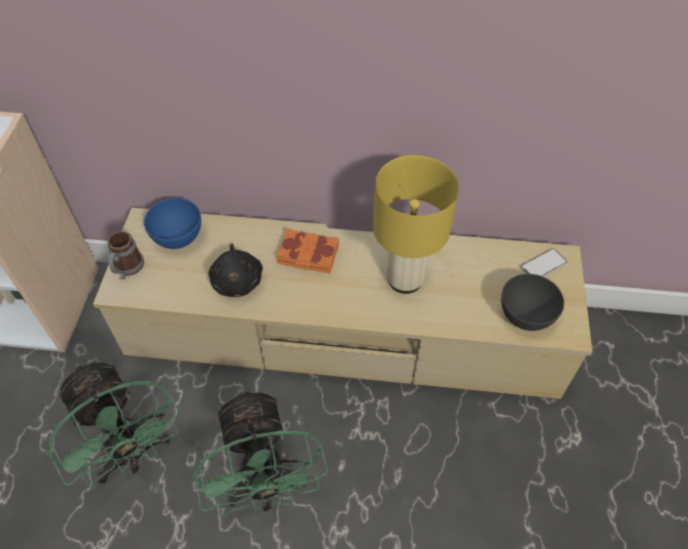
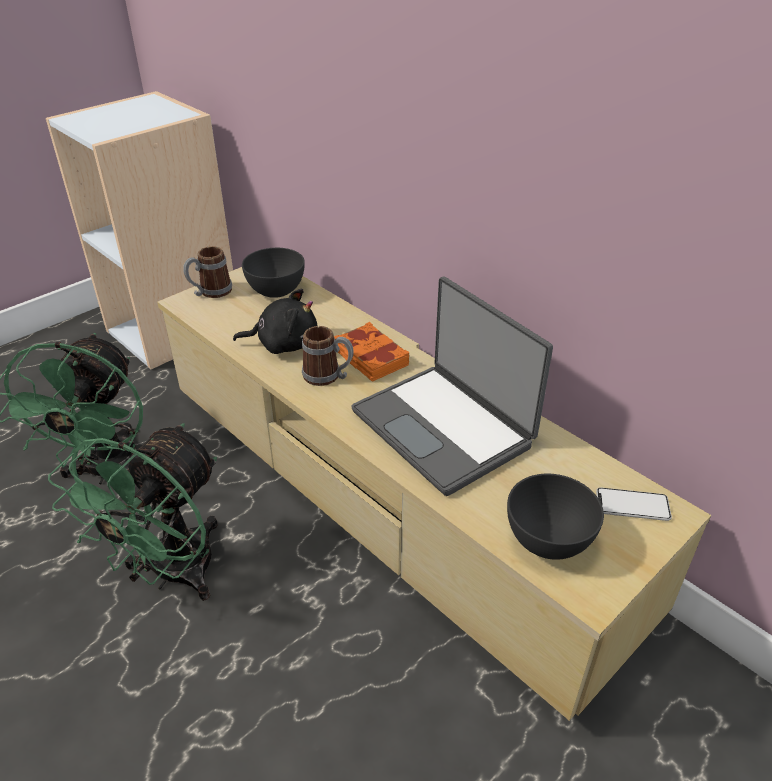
camera: 40 degrees right, 15 degrees down
blue bowl [144,198,201,249] -> grey bowl [242,248,305,298]
black plush toy [209,244,263,297] -> black plush toy turned 120 degrees counterclockwise [233,289,317,354]
yellow table lamp [373,155,459,294] -> laptop [351,277,553,496]
none -> mug [302,326,354,386]

